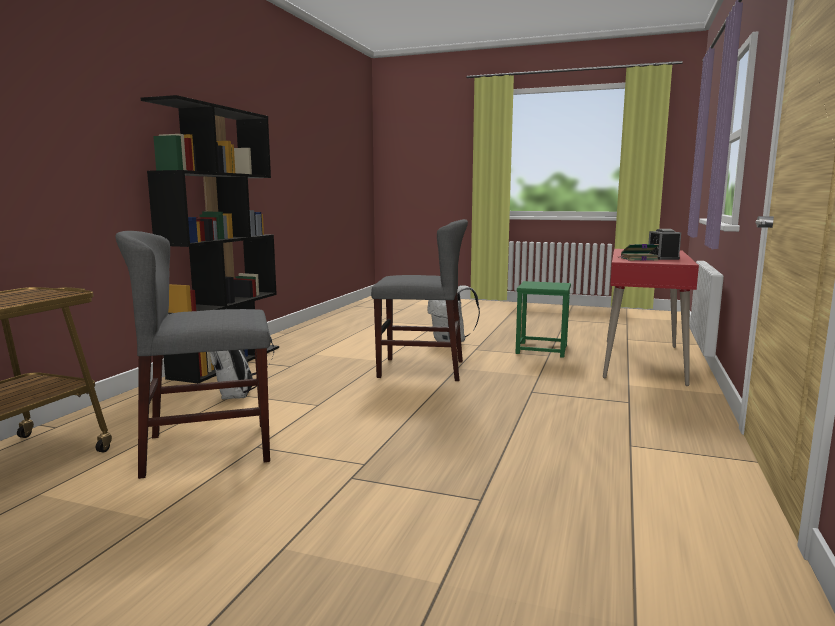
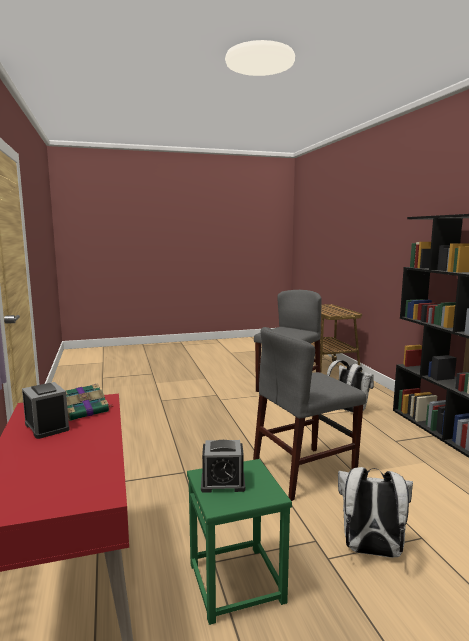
camera: 145 degrees right, 0 degrees up
none -> alarm clock [201,440,245,493]

